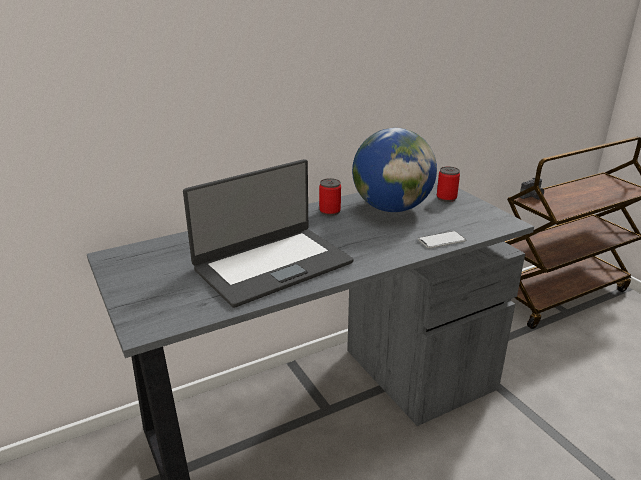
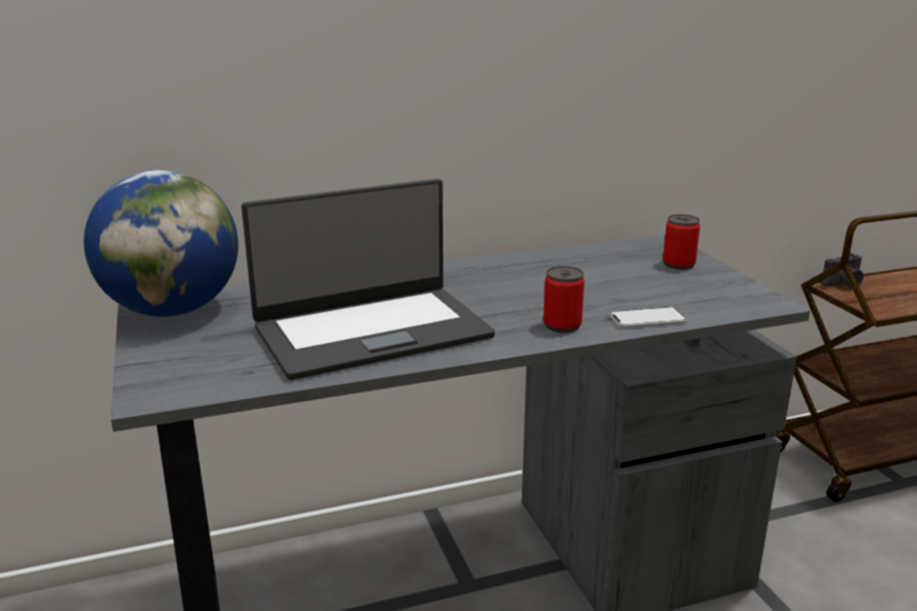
camera: 10 degrees right, 5 degrees down
can [319,178,341,216] -> can moved to [543,266,584,333]
globe [352,128,437,212] -> globe moved to [84,170,238,317]

